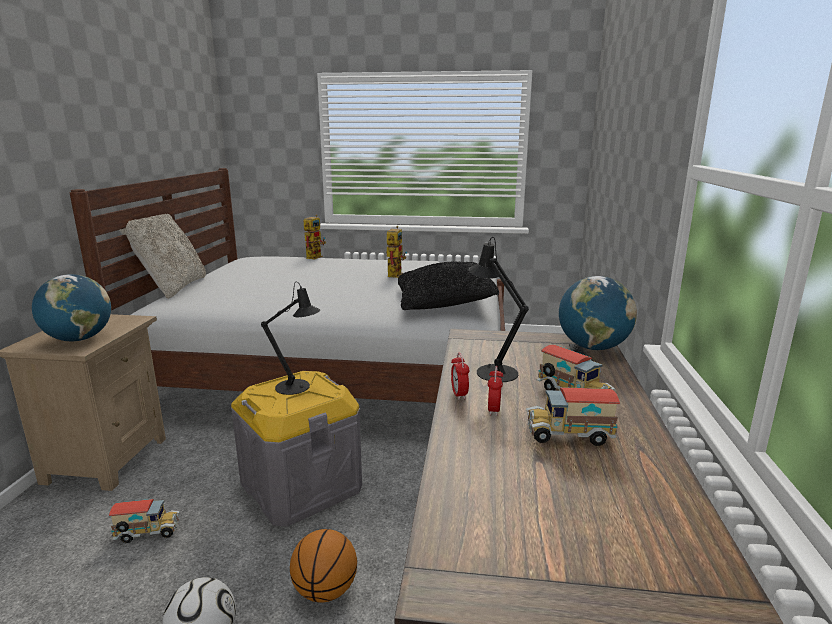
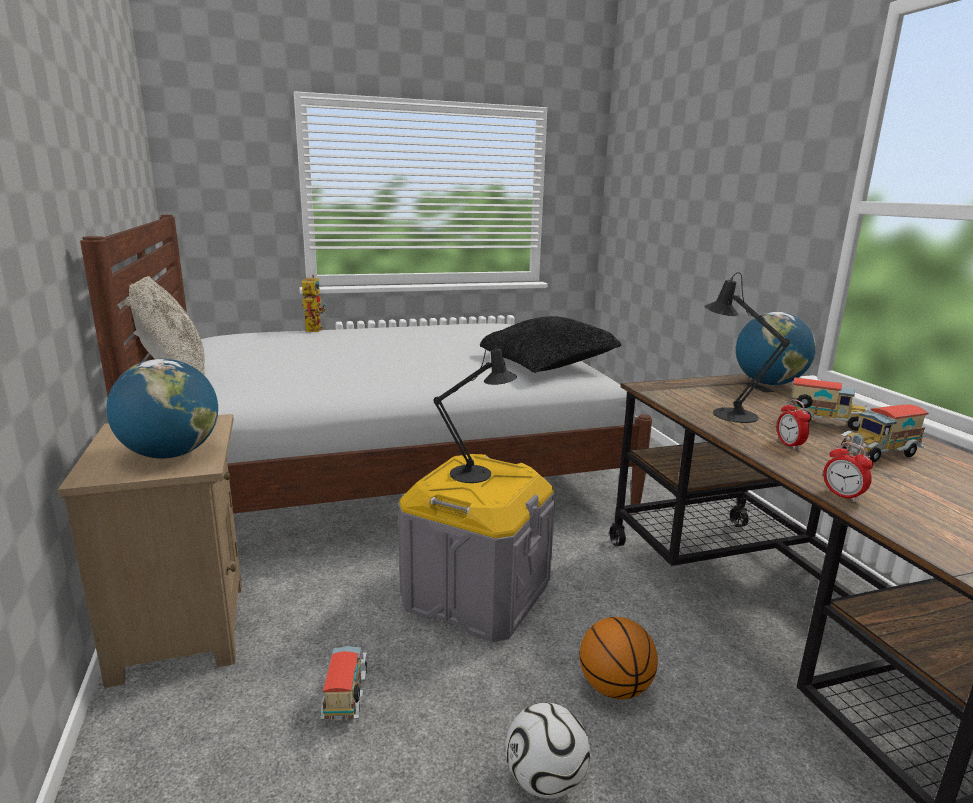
camera: 25 degrees left, 0 degrees up
toy truck [109,499,180,543] -> toy truck turned 60 degrees counterclockwise [320,646,367,721]
toy robot [386,226,407,278] -> none
alarm clock [451,353,469,400] -> alarm clock moved to [823,442,873,502]

